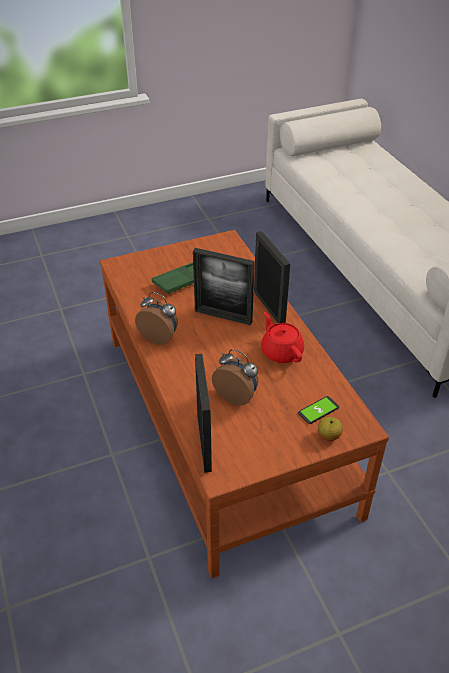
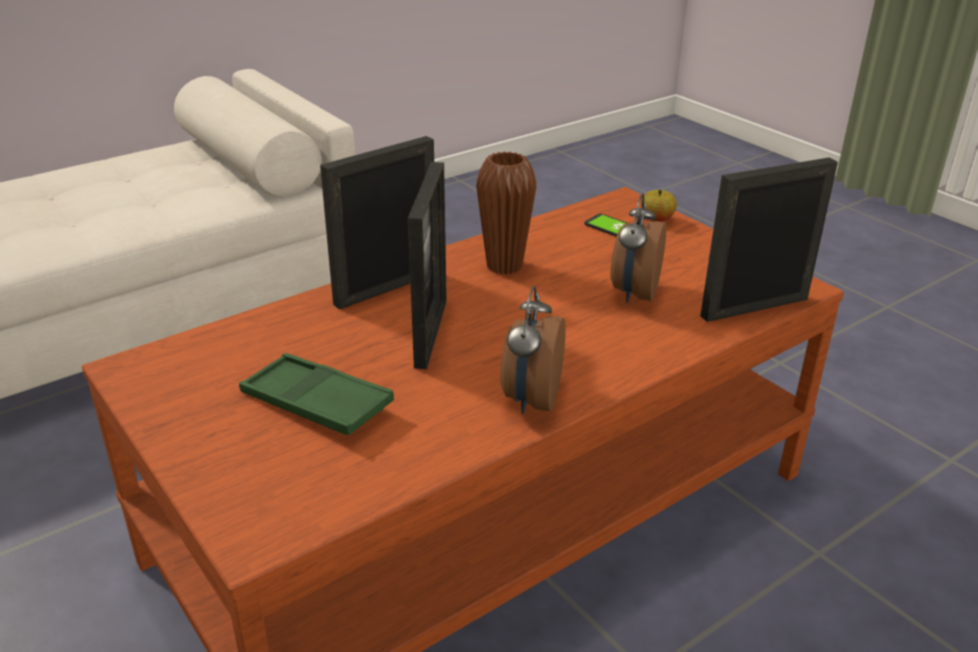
camera: 105 degrees left, 10 degrees down
red teapot [261,312,304,363] -> brown vase [476,151,536,275]

